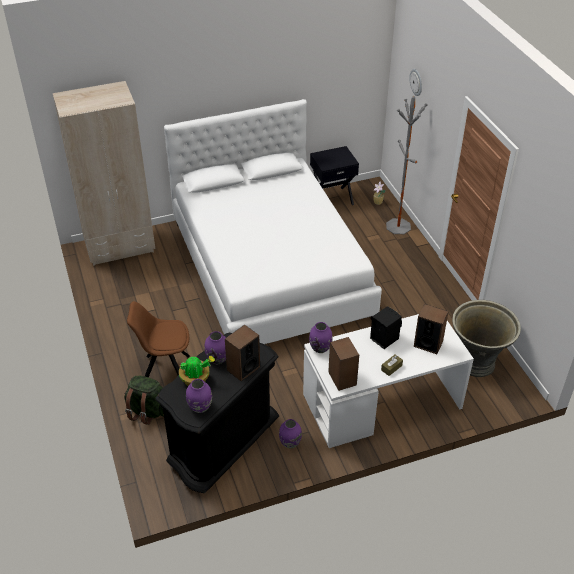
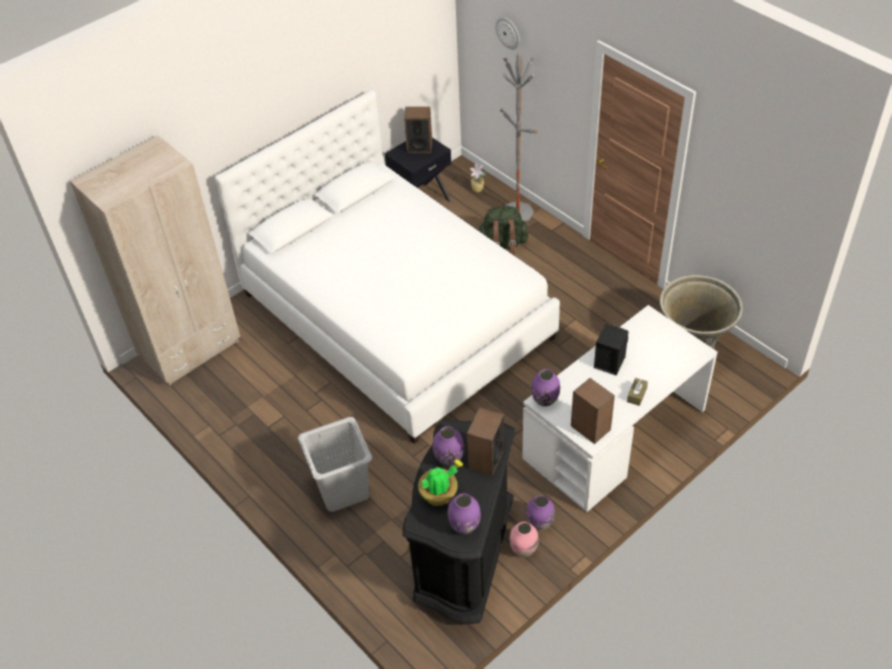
camera: 20 degrees left, 5 degrees up
green backpack [124,376,164,425] -> green backpack moved to [478,206,529,255]
brown chair [127,301,190,377] -> grey laundry basket [298,417,372,512]
speaker [414,304,449,354] -> speaker moved to [404,107,432,153]
none -> pink vase [509,522,539,557]

